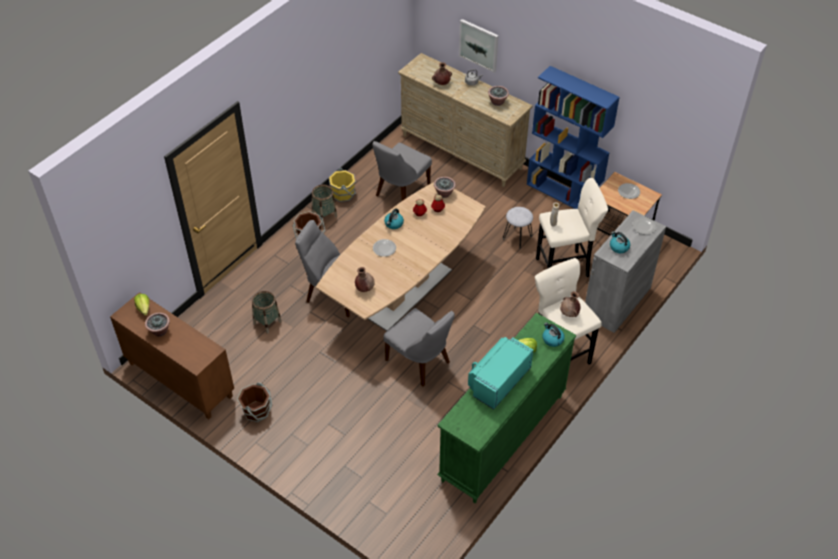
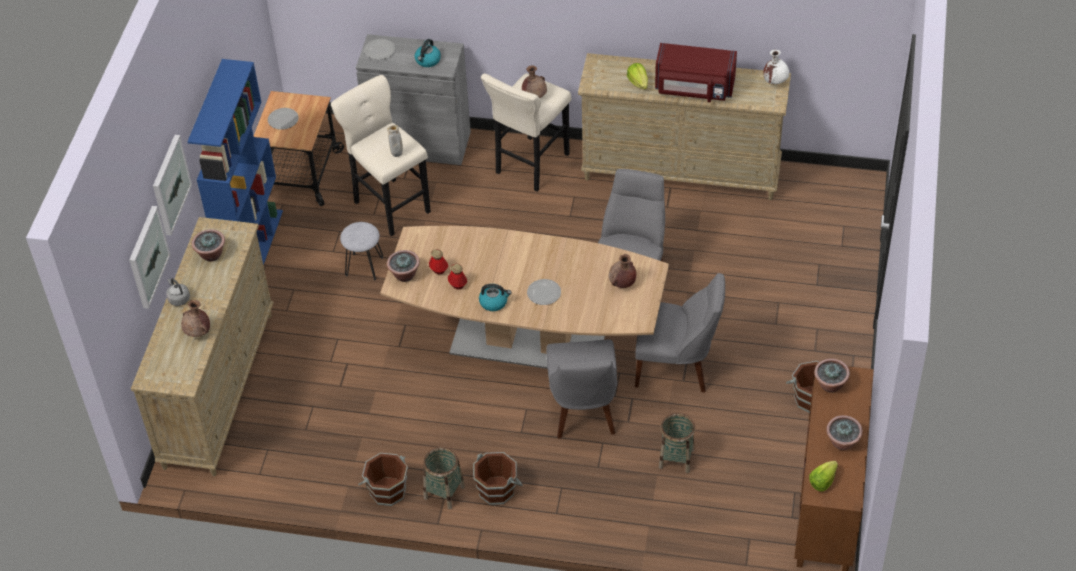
camera: 115 degrees left, 0 degrees up
yellow bucket [329,168,356,202] -> brown bucket [358,453,408,506]
grey chair [373,141,432,201] -> grey chair moved to [635,273,725,392]
green dresser [437,313,576,503] -> beige dresser [578,53,791,200]
turquoise microwave [468,337,533,409] -> red microwave [655,43,737,102]
kettle [542,323,565,347] -> none
none -> picture [153,135,192,235]
none -> white vase [763,50,789,84]
none -> potted plant [814,358,850,392]

